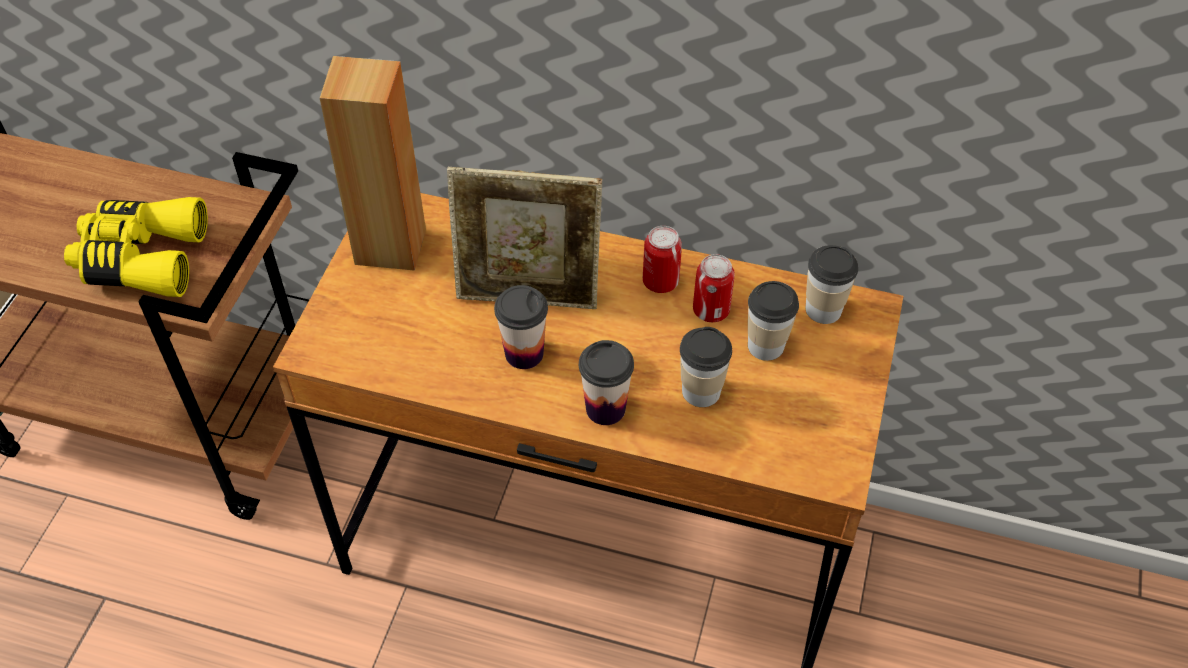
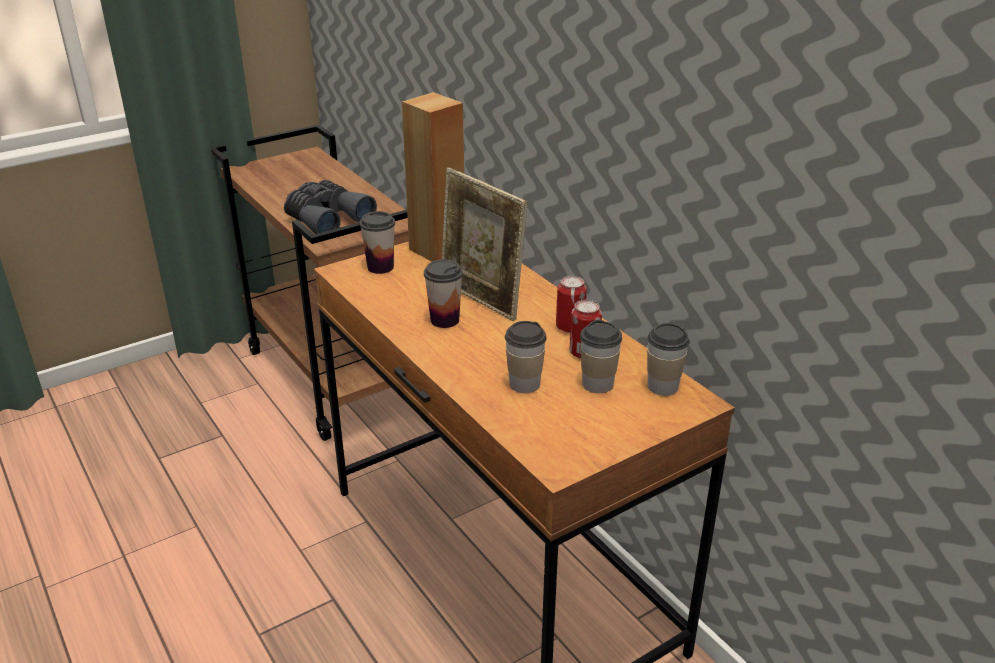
camera: 40 degrees right, 20 degrees down
yellow binoculars [64,197,208,297] -> grey binoculars [284,180,377,234]
cup [579,340,634,425] -> cup moved to [359,211,395,274]

